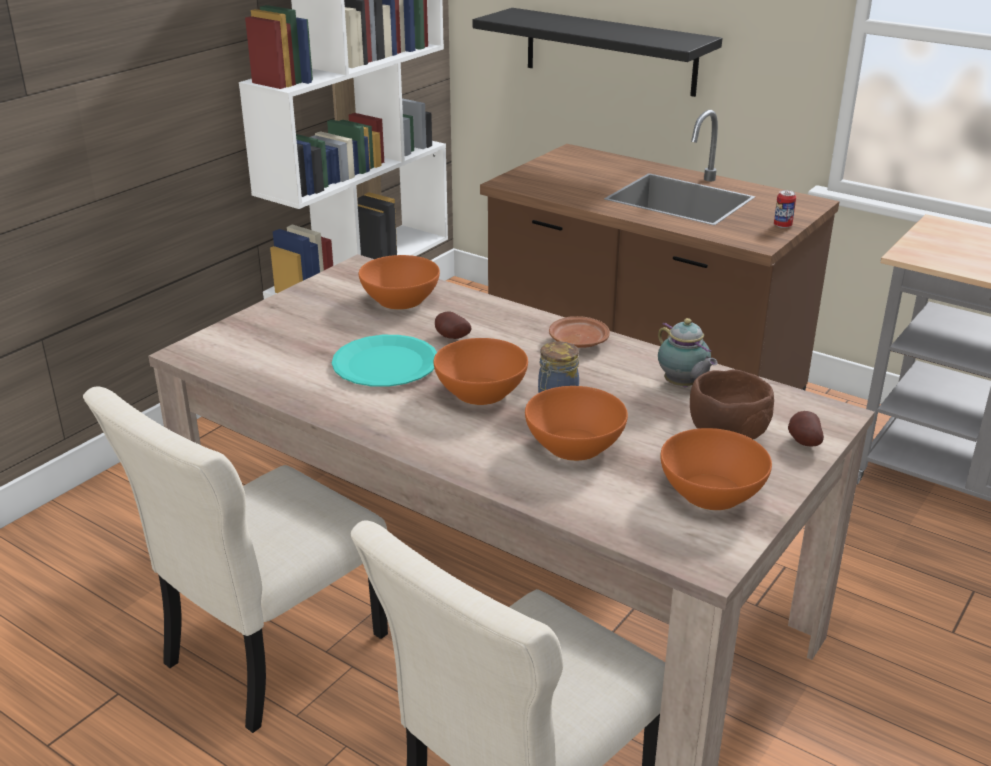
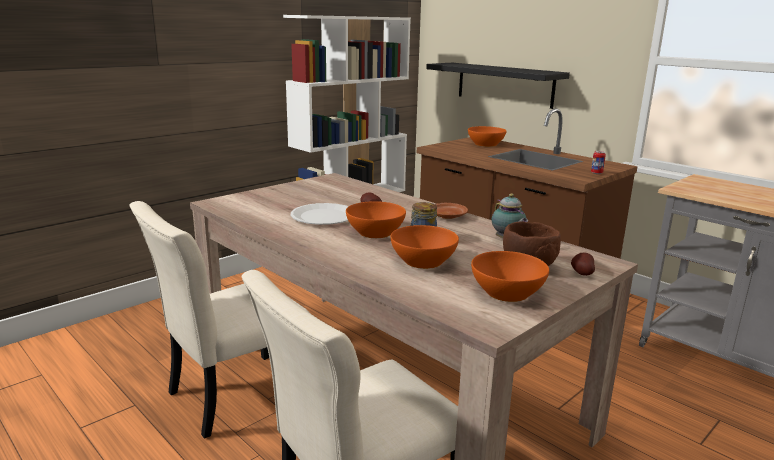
camera: 10 degrees right, 10 degrees down
turquoise plate [332,335,437,387] -> white plate [291,203,349,225]
orange bowl [359,255,440,310] -> orange bowl moved to [468,126,507,147]

